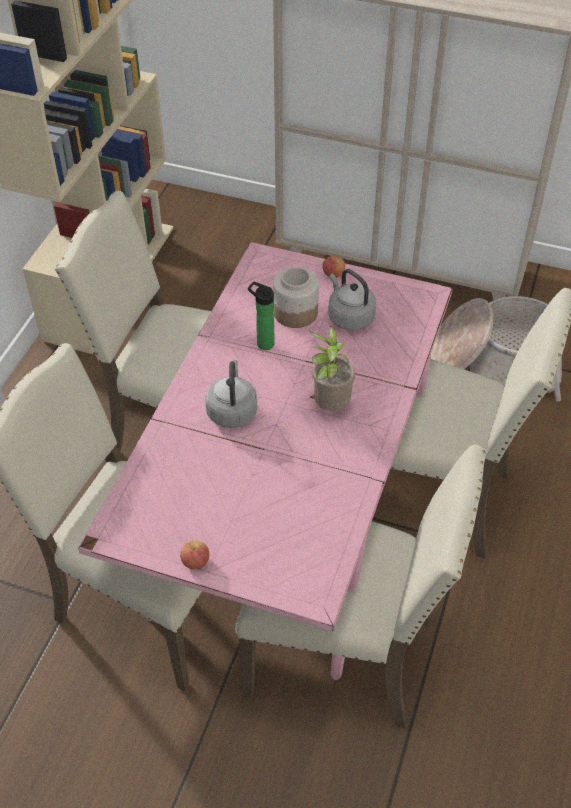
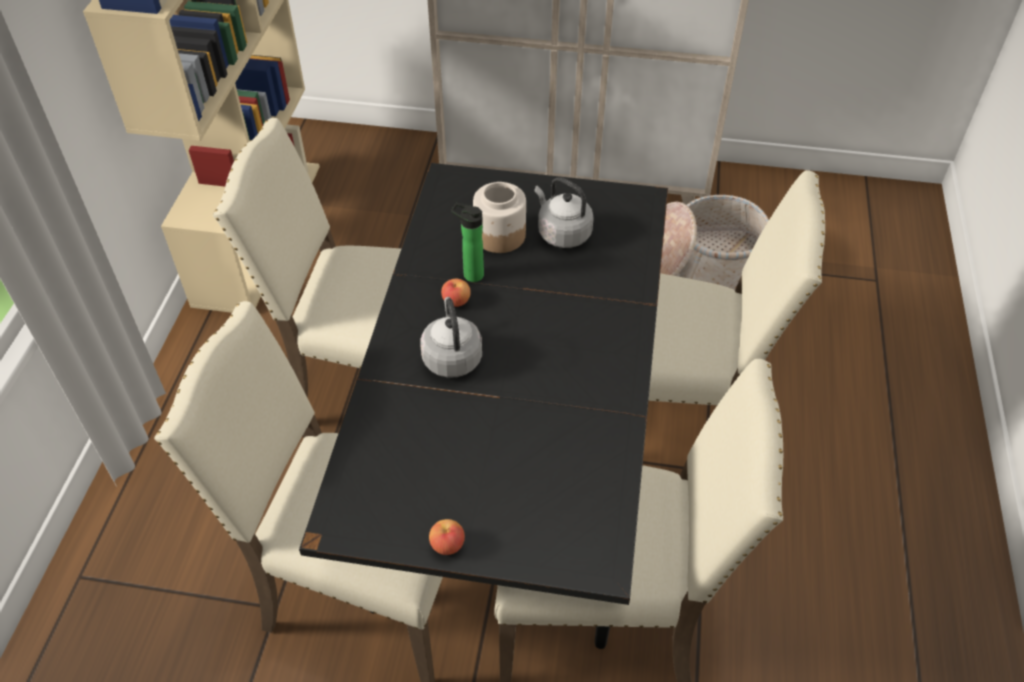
camera: 10 degrees left, 0 degrees up
pink dining table [78,242,453,680] -> black dining table [299,163,668,649]
potted plant [309,326,355,411] -> none
apple [322,256,345,278] -> apple moved to [441,279,471,307]

